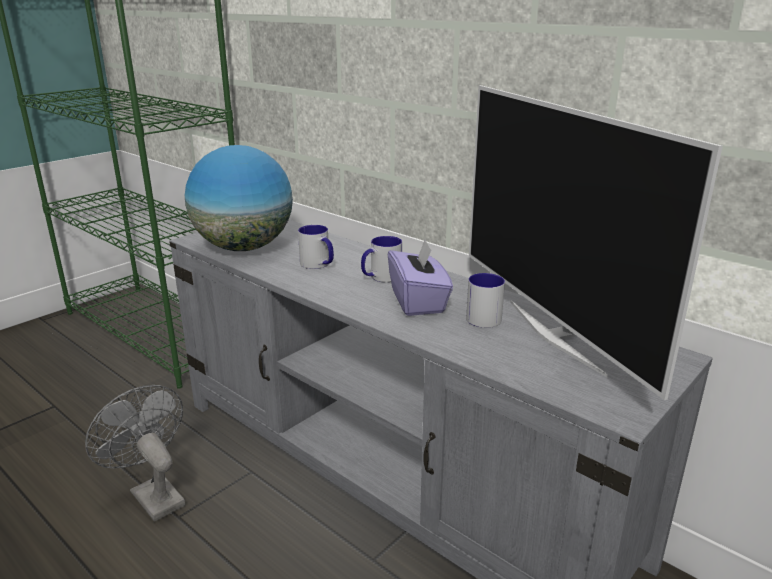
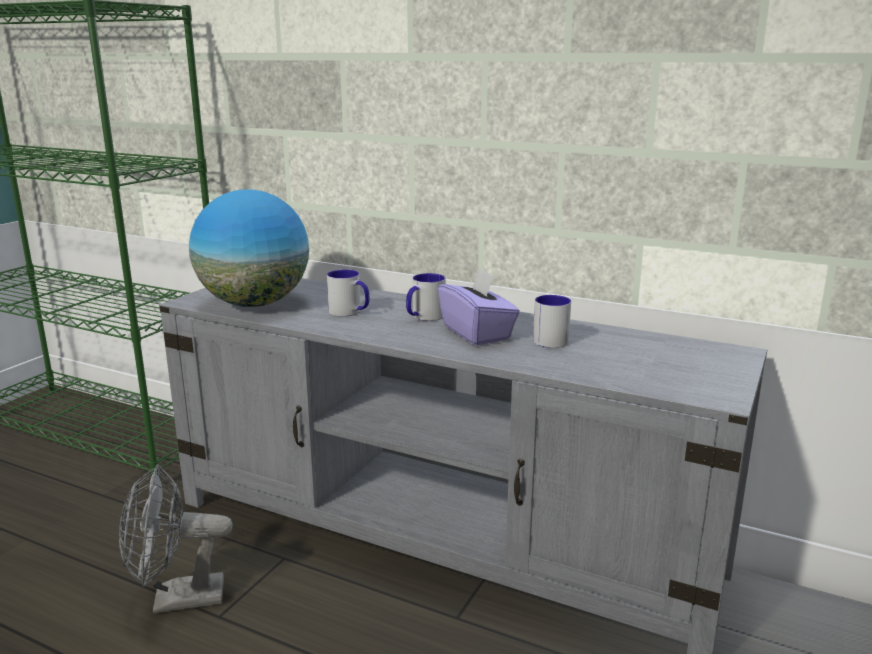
camera: 15 degrees left, 5 degrees down
grey fan [85,385,185,522] -> grey fan turned 45 degrees counterclockwise [119,464,233,614]
television [469,85,723,400] -> none

